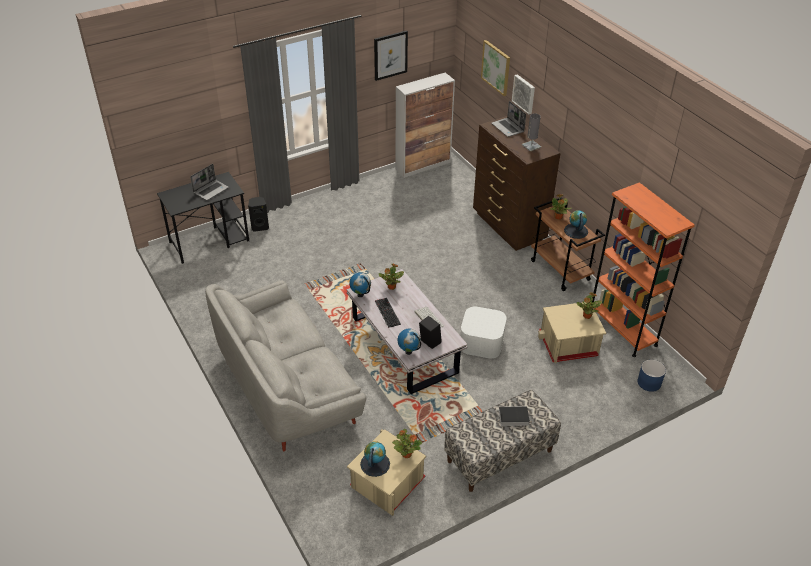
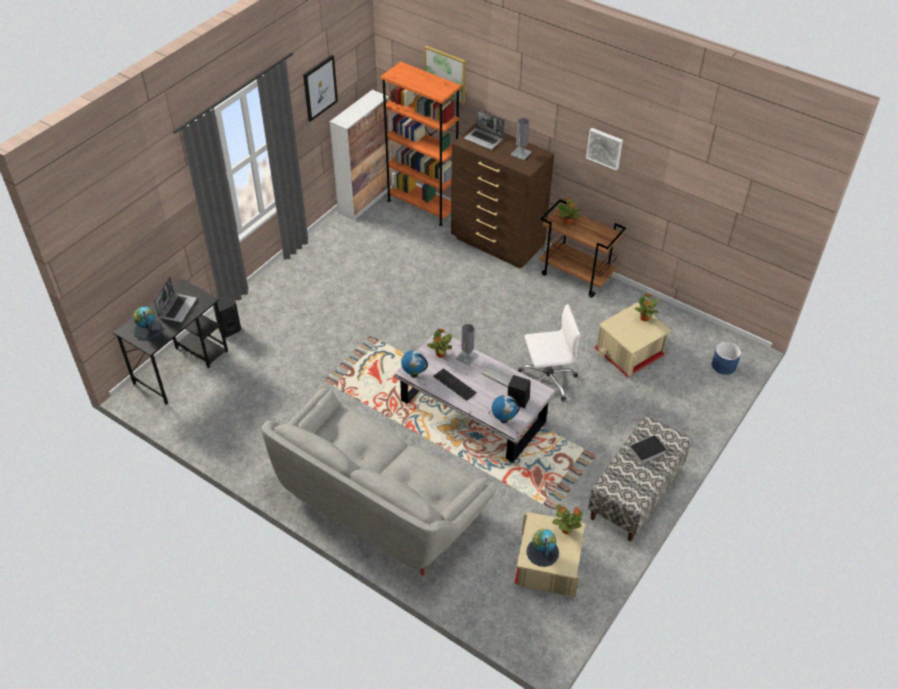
camera: 25 degrees left, 5 degrees up
white storage box [461,307,507,358] -> white office chair [518,304,581,401]
picture [512,74,535,114] -> picture moved to [586,128,623,171]
globe [564,210,588,239] -> globe moved to [133,307,163,341]
orange bookcase [592,182,695,357] -> orange bookcase moved to [380,61,461,226]
none -> grey table lamp [456,324,479,365]

